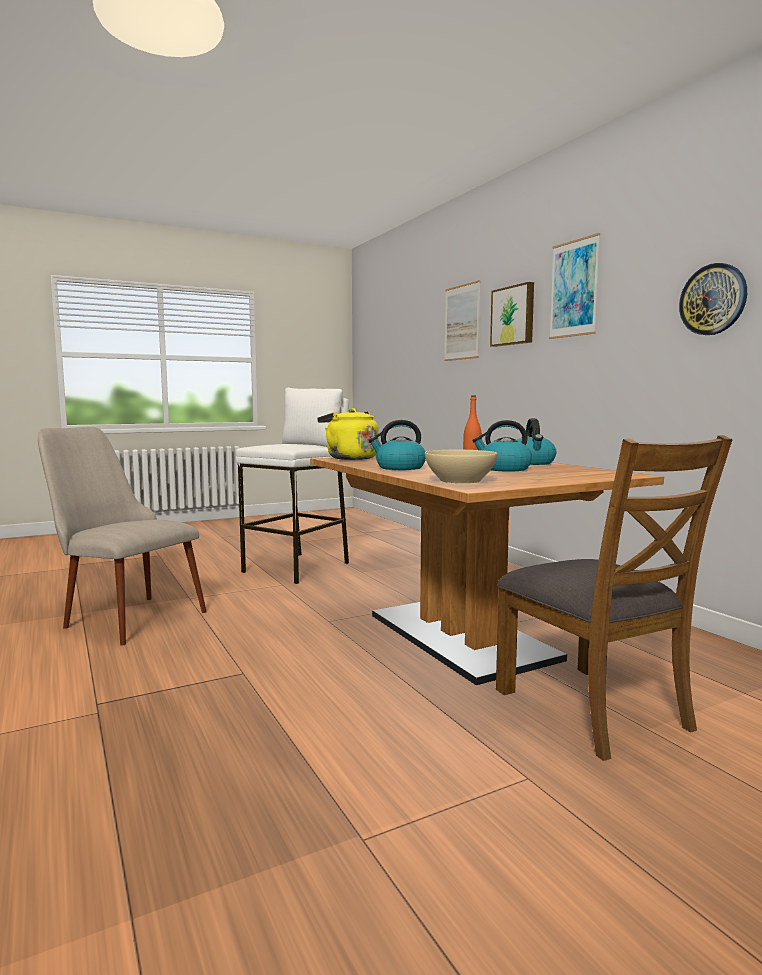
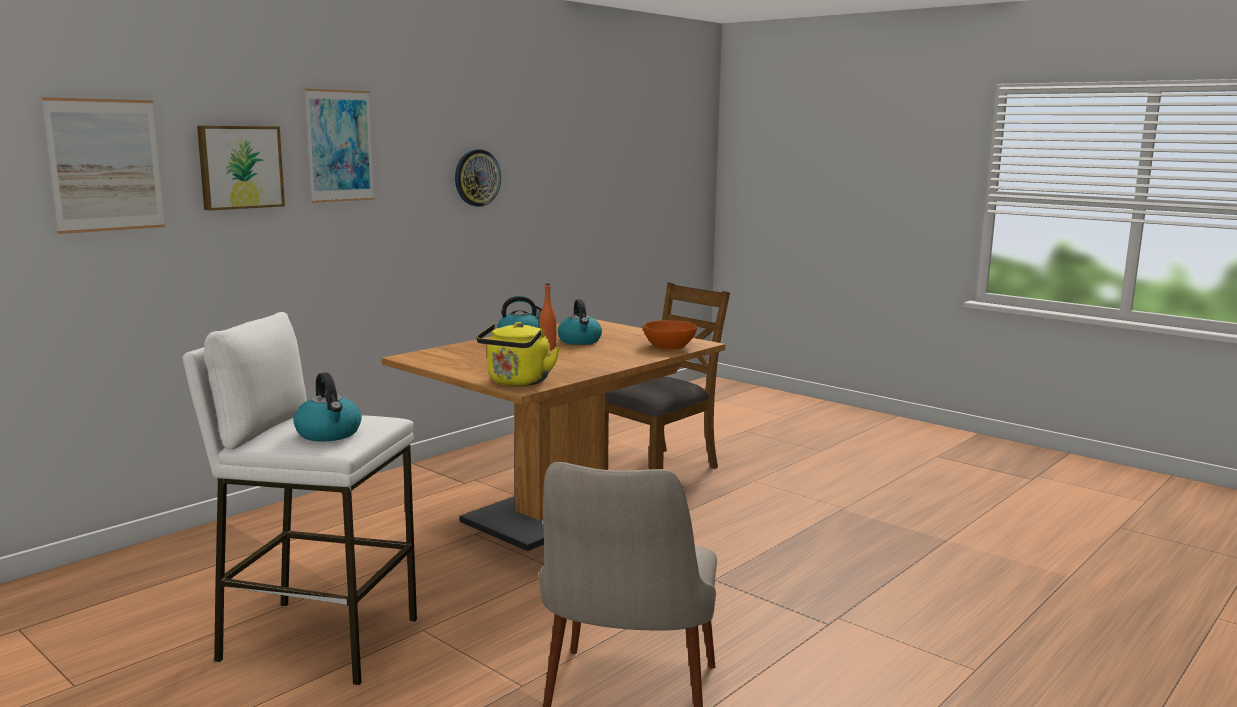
camera: 110 degrees left, 5 degrees up
kettle [369,420,426,470] -> kettle moved to [293,372,362,441]
beige bowl [425,450,497,483] -> orange bowl [643,320,697,350]

